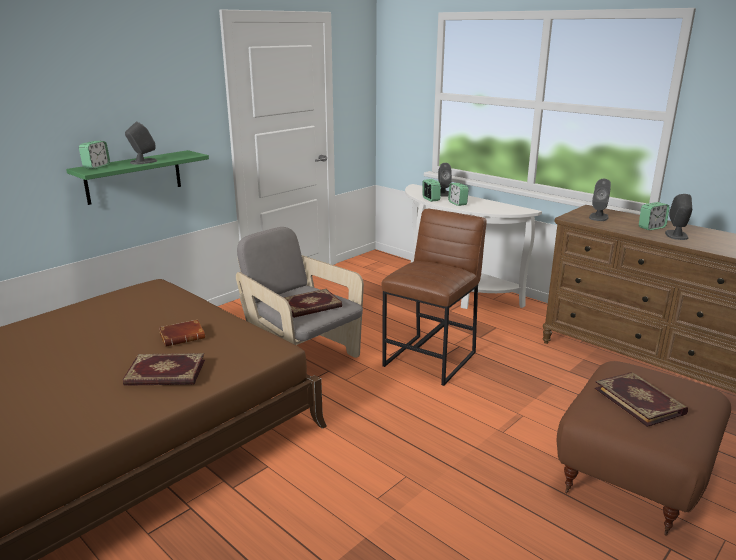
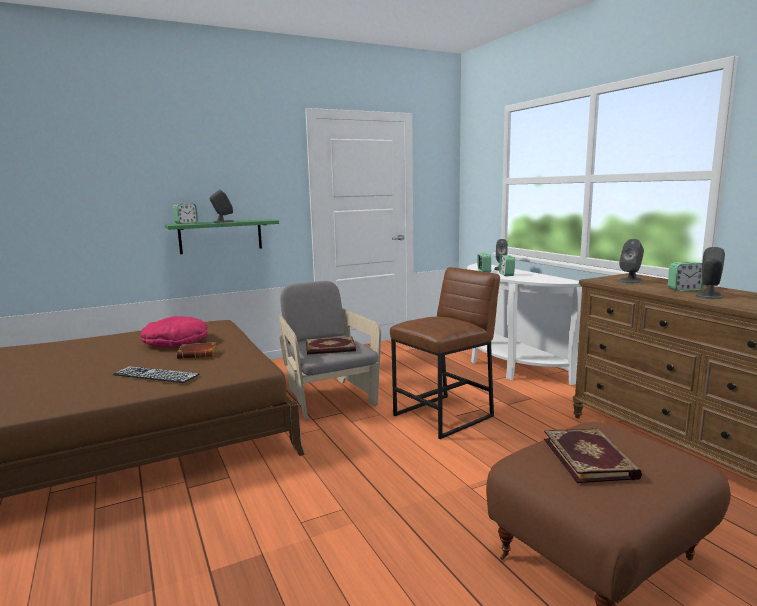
camera: 20 degrees right, 10 degrees down
book [123,353,205,386] -> keyboard [113,366,200,383]
none -> pink pillow [141,316,208,348]

